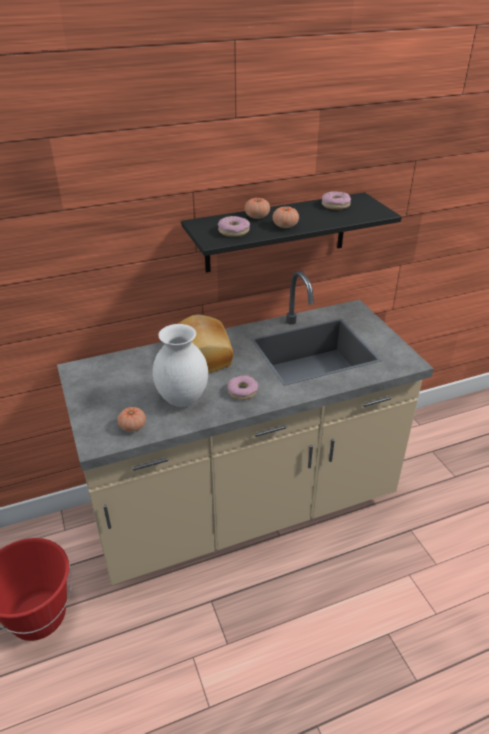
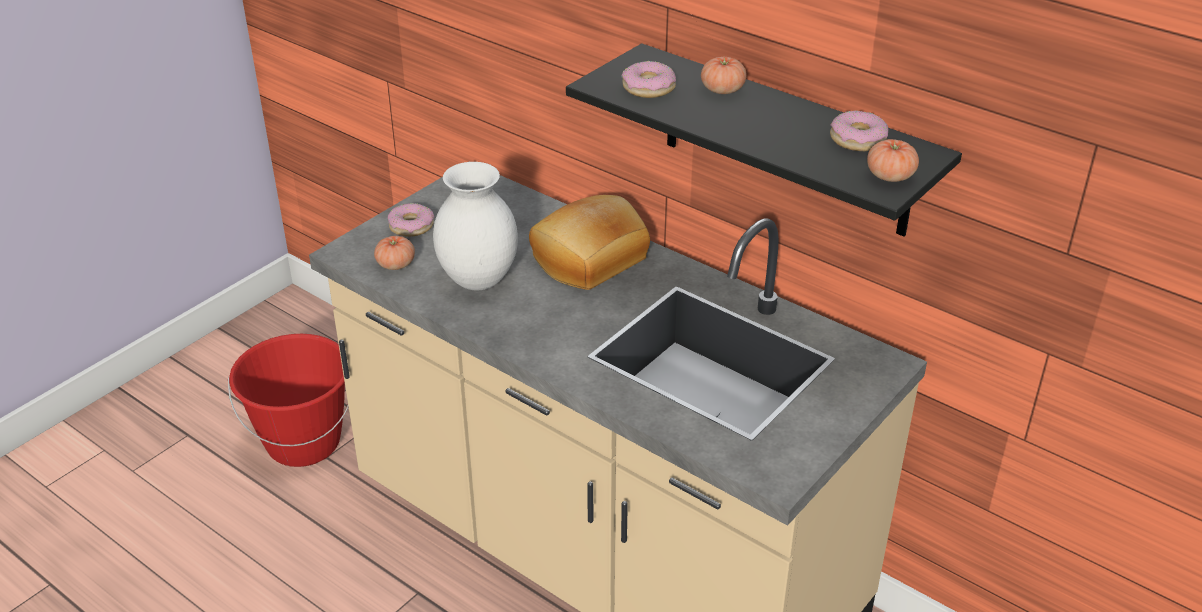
camera: 60 degrees right, 0 degrees up
donut [227,375,258,400] -> donut moved to [388,203,434,237]
tomato [273,207,299,228] -> tomato moved to [867,139,919,182]

